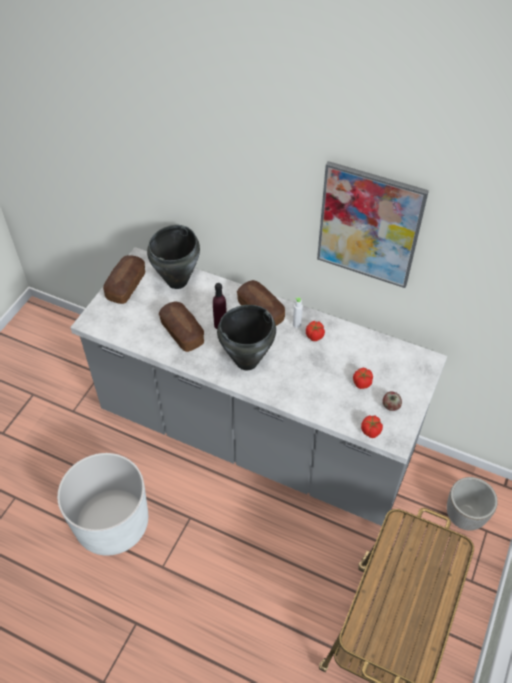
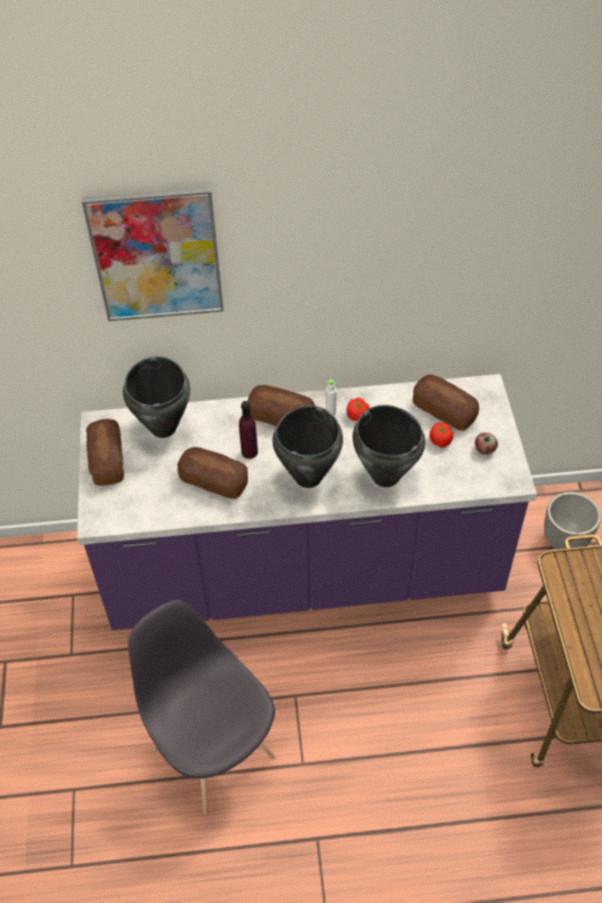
camera: 30 degrees left, 0 degrees up
white planter [57,453,148,556] -> grey chair [128,600,276,815]
grey counter [70,247,447,526] -> purple counter [77,374,537,630]
picture [317,161,429,288] -> picture moved to [82,187,224,321]
tomato [361,415,383,438] -> none
none -> black cooking pot [353,405,425,487]
none -> bread [413,374,479,431]

